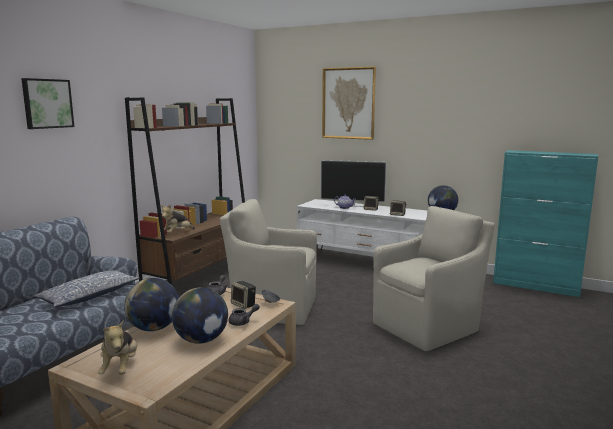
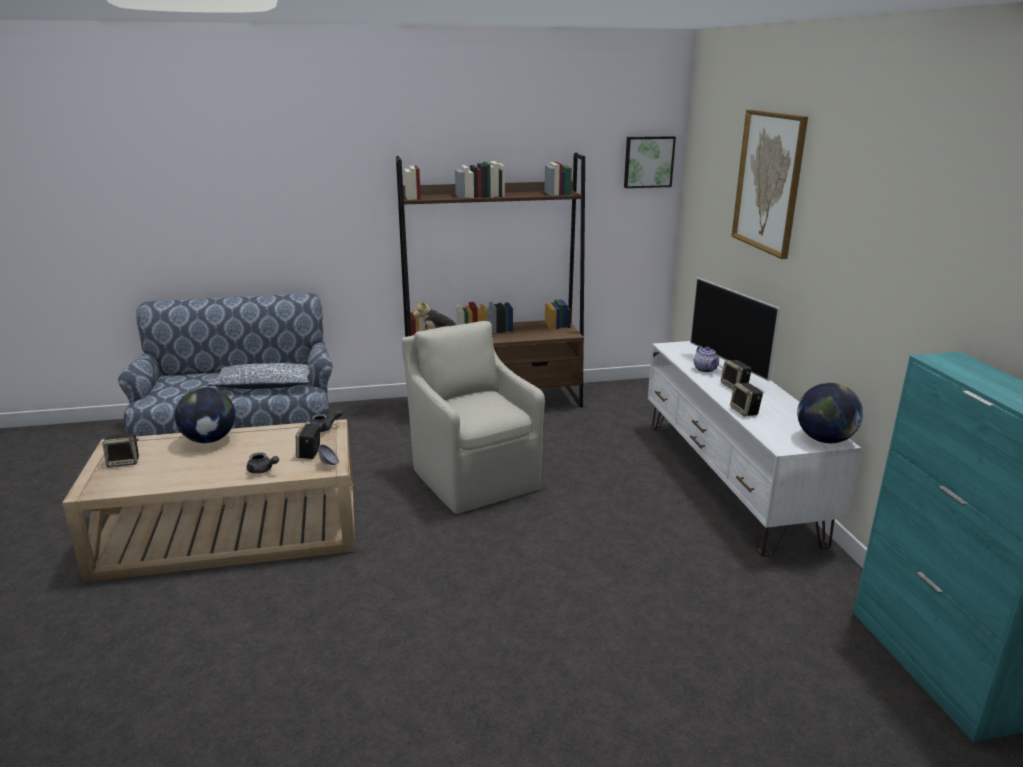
camera: 50 degrees right, 10 degrees up
picture [21,78,75,129] -> picture moved to [624,136,676,188]
plush toy [98,320,137,375] -> speaker [102,433,139,467]
globe [172,287,228,344] -> none
beige armchair [373,206,495,351] -> none

